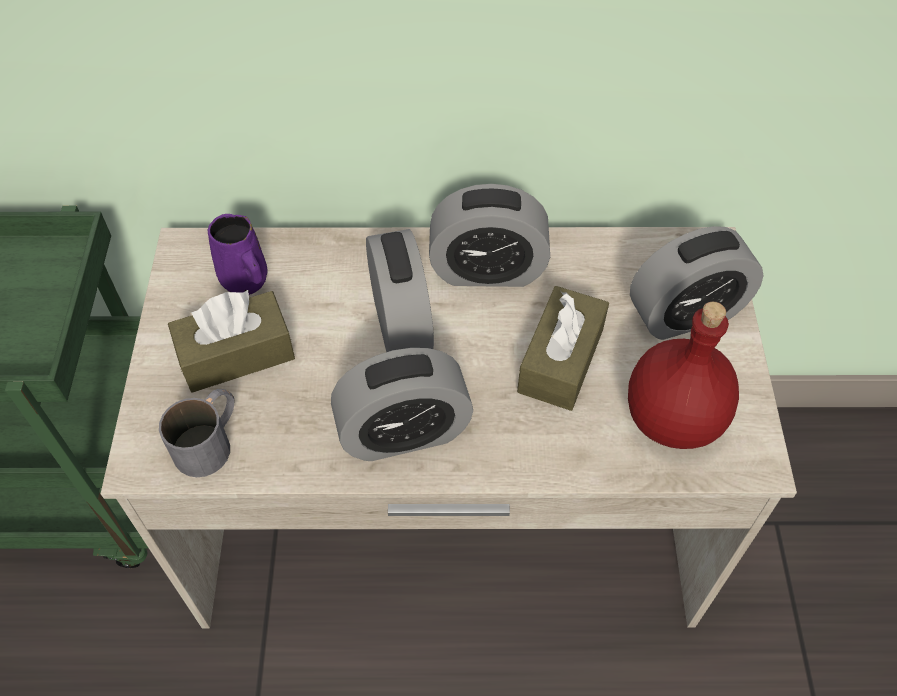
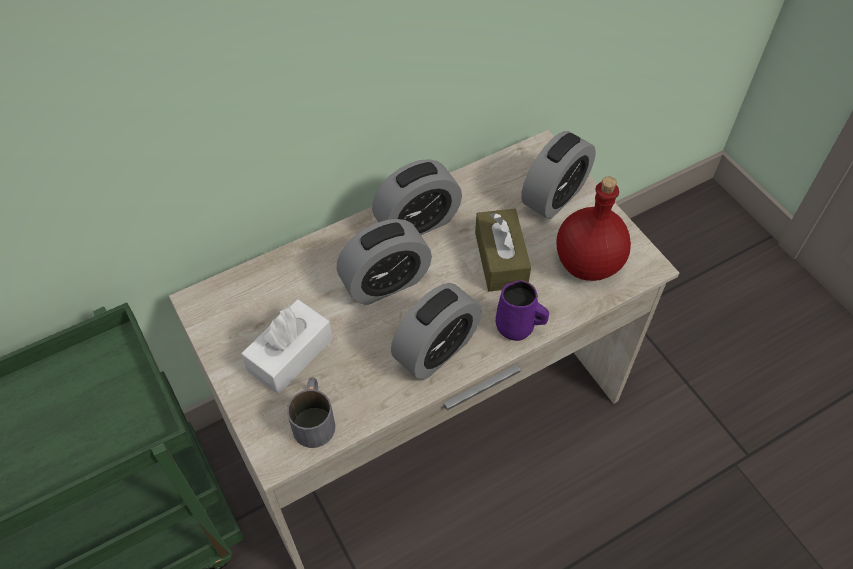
camera: 30 degrees left, 0 degrees up
brown tissue box [168,290,295,393] -> white tissue box [241,299,332,394]
purple mug [208,214,267,295] -> purple mug moved to [496,280,549,341]
alarm clock [366,229,434,352] -> alarm clock turned 105 degrees clockwise [337,219,432,305]

